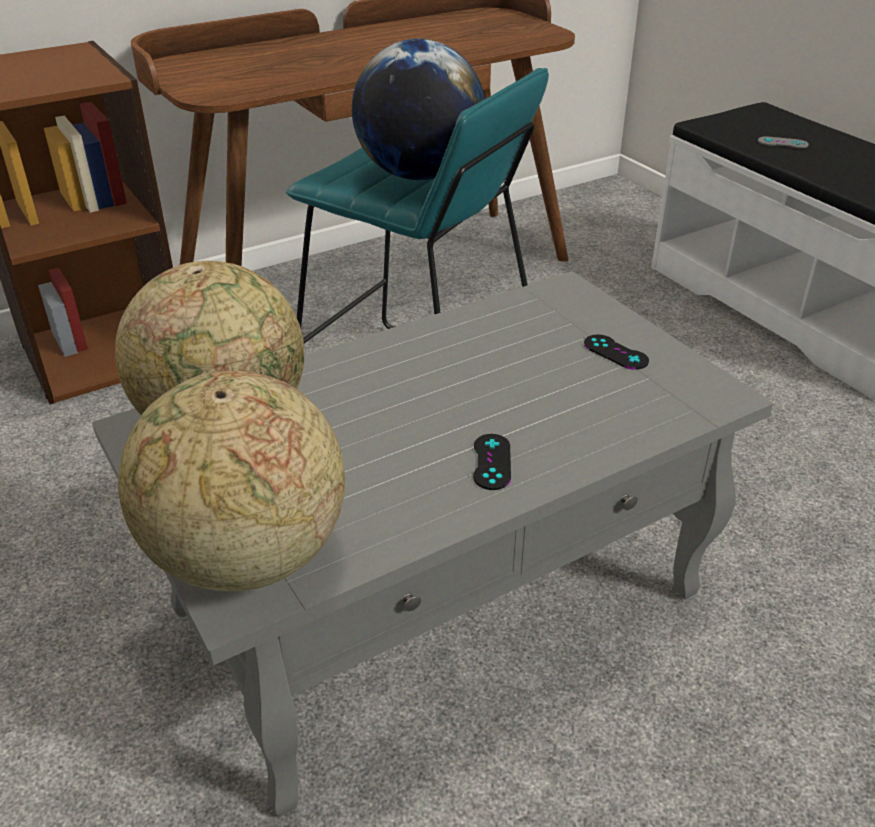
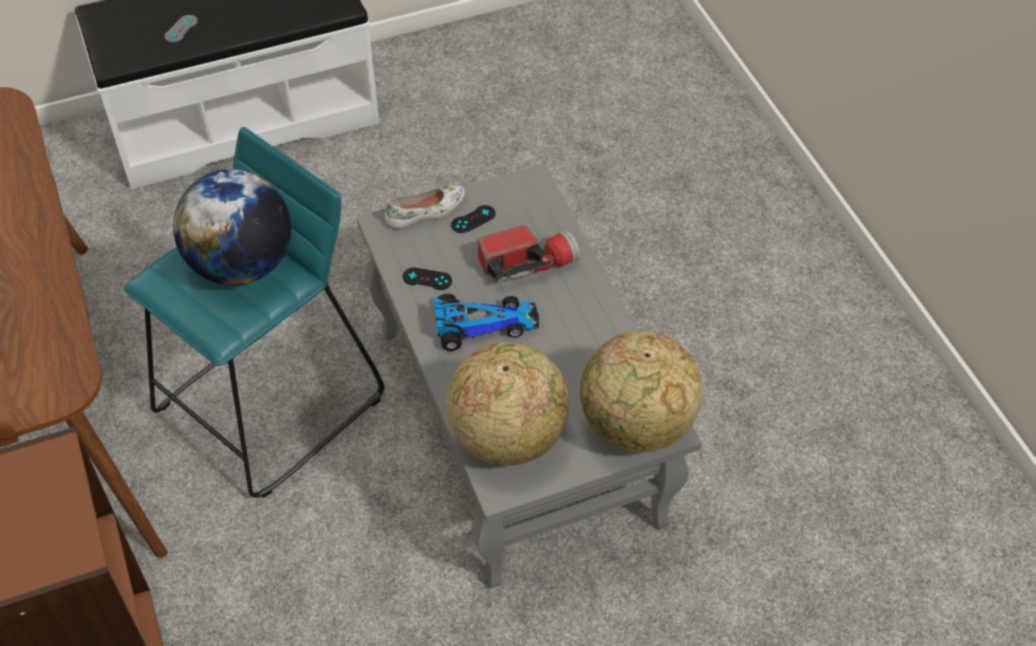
camera: 80 degrees left, 15 degrees up
black game controller [473,434,511,490] -> black game controller moved to [403,267,452,290]
none -> white shoe [385,185,465,229]
none -> toy car [433,294,539,351]
none -> flashlight [478,225,580,283]

